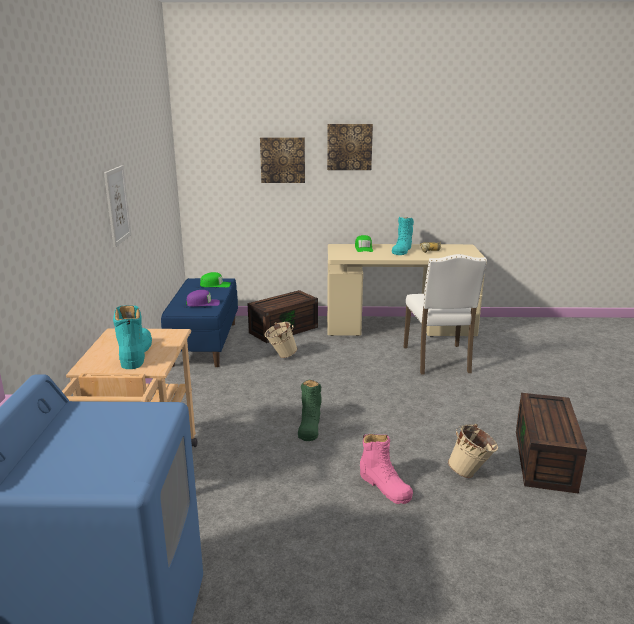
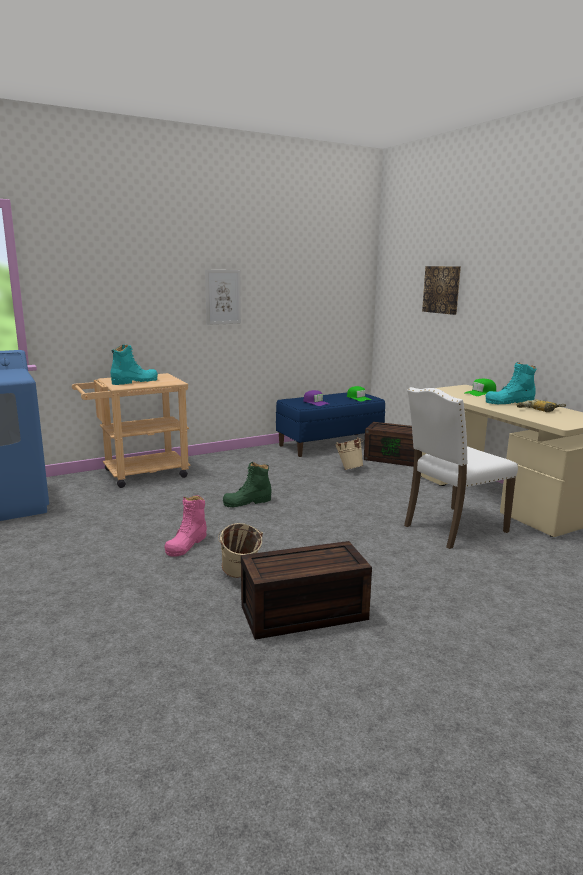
camera: 60 degrees right, 5 degrees down
picture [327,124,373,170] -> none

